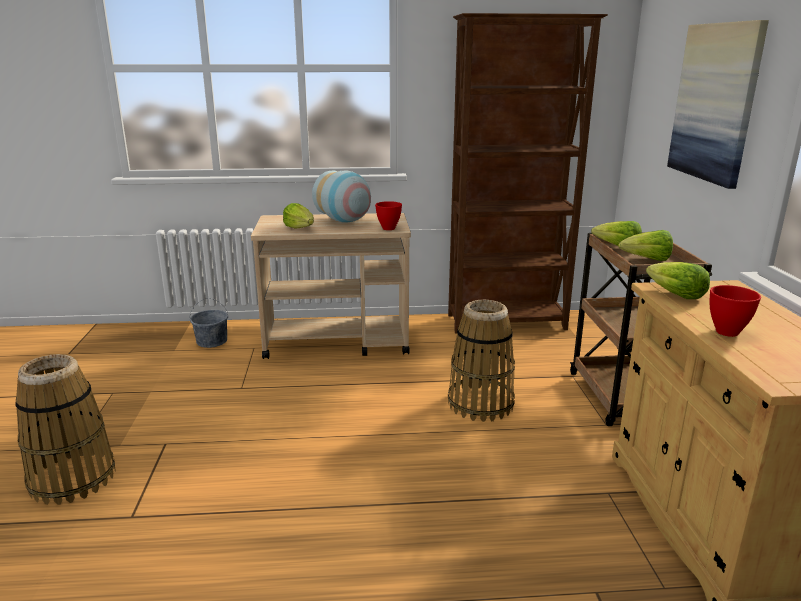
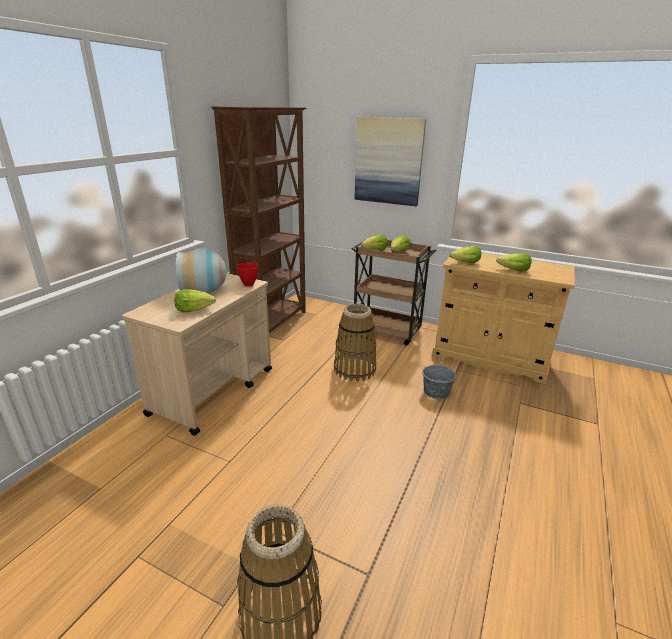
camera: 60 degrees left, 5 degrees up
grey bucket [190,298,228,348] -> grey bucket moved to [422,357,456,399]
red bowl [710,285,761,337] -> lettuce [496,253,532,272]

